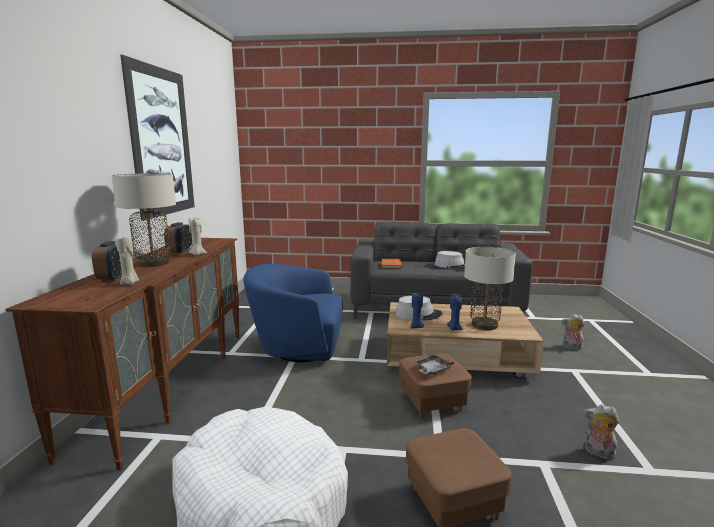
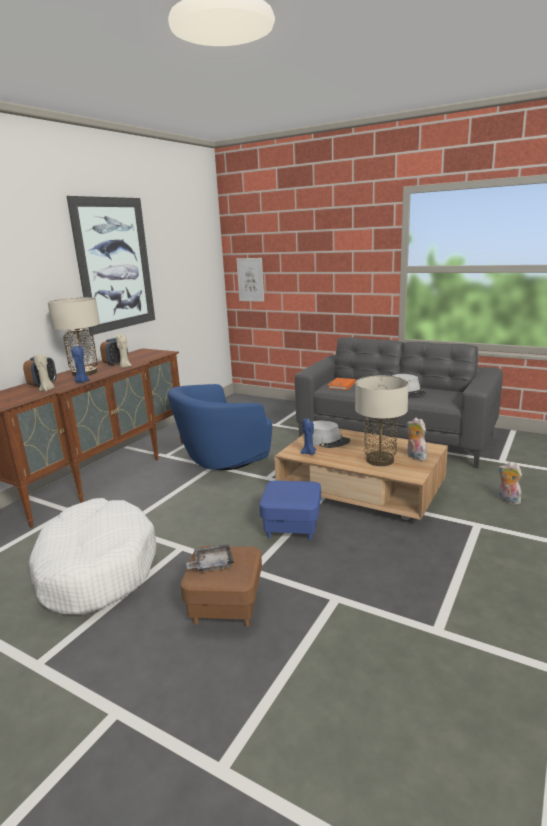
camera: 25 degrees right, 5 degrees up
blue armchair [243,264,343,362] -> blue armchair turned 60 degrees counterclockwise [168,384,272,470]
brown ottoman [399,353,472,418] -> blue ottoman [259,481,321,540]
grey tray [413,354,454,375] -> grey tray moved to [186,544,234,572]
blue candle [447,293,463,330] -> blue candle moved to [71,346,89,383]
plush toy [584,404,619,460] -> plush toy moved to [407,417,430,461]
none -> picture [236,258,264,302]

